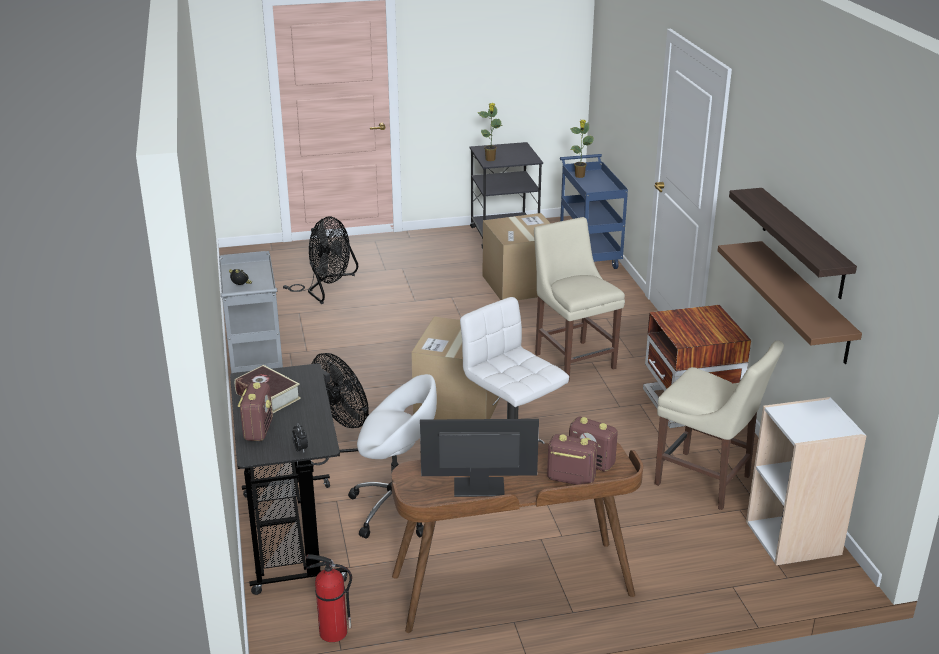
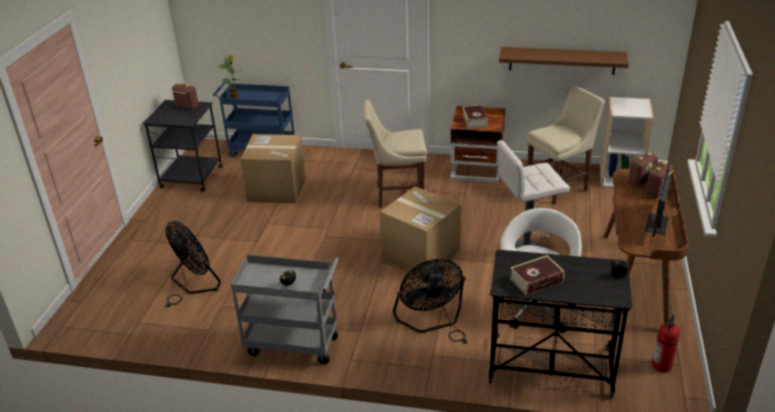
camera: 65 degrees left, 5 degrees up
radio [238,382,273,441] -> radio moved to [172,83,199,110]
potted plant [478,103,503,161] -> none
shelf [729,188,857,299] -> none
none -> book [462,105,488,129]

